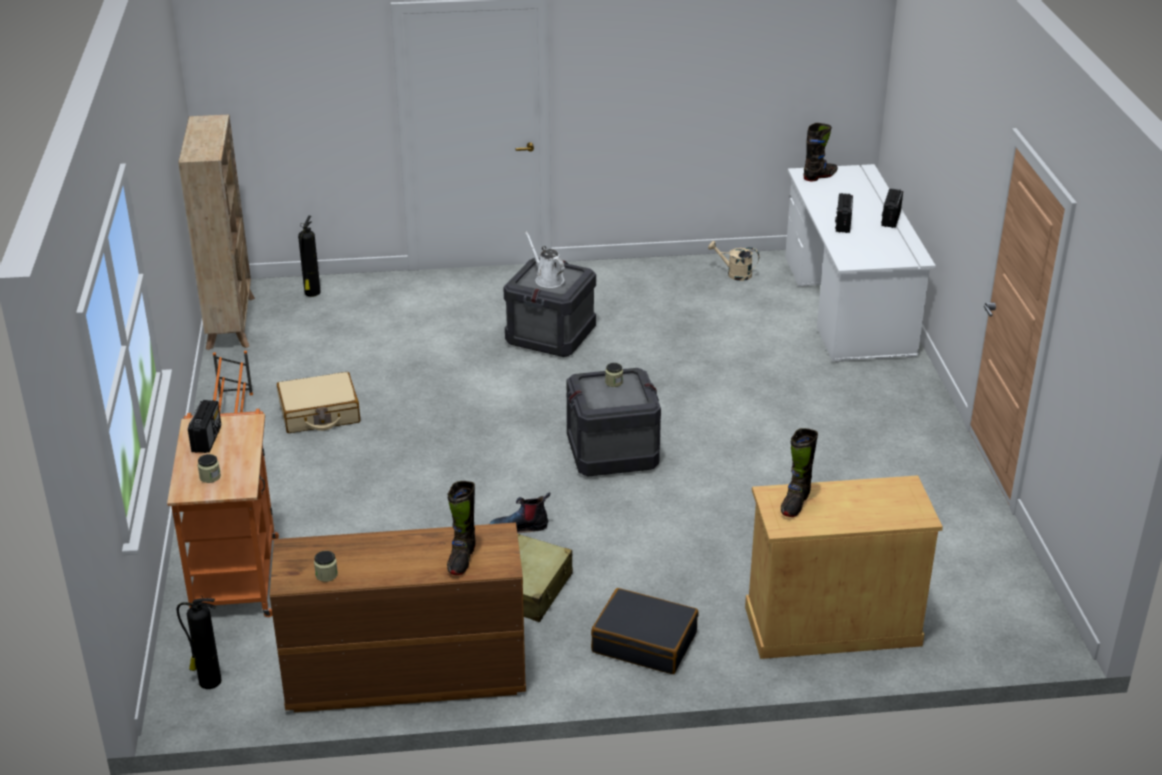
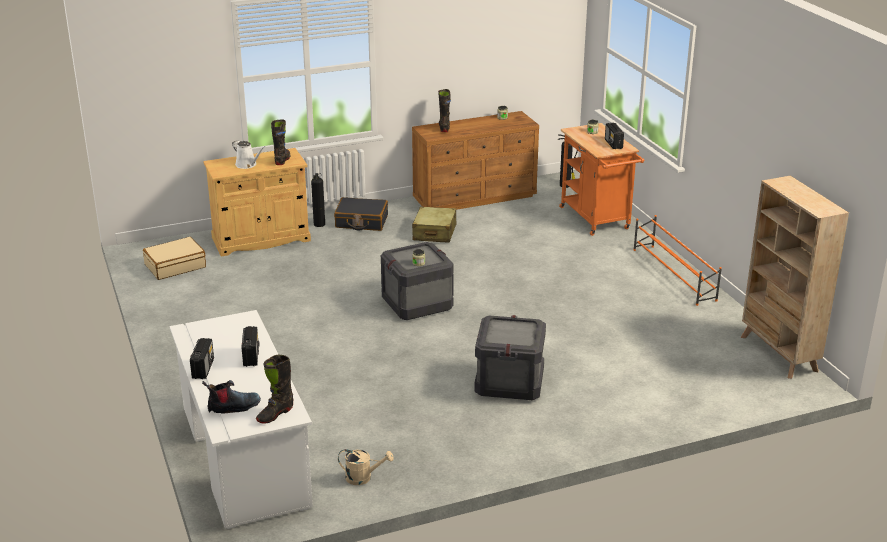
camera: 165 degrees right, 5 degrees down
beige suitcase [277,372,360,433] -> beige suitcase moved to [143,237,206,280]
fire extinguisher [298,216,321,297] -> fire extinguisher moved to [311,173,325,227]
boot [490,493,550,533] -> boot moved to [202,380,261,413]
white watering can [525,232,565,288] -> white watering can moved to [232,140,265,169]

